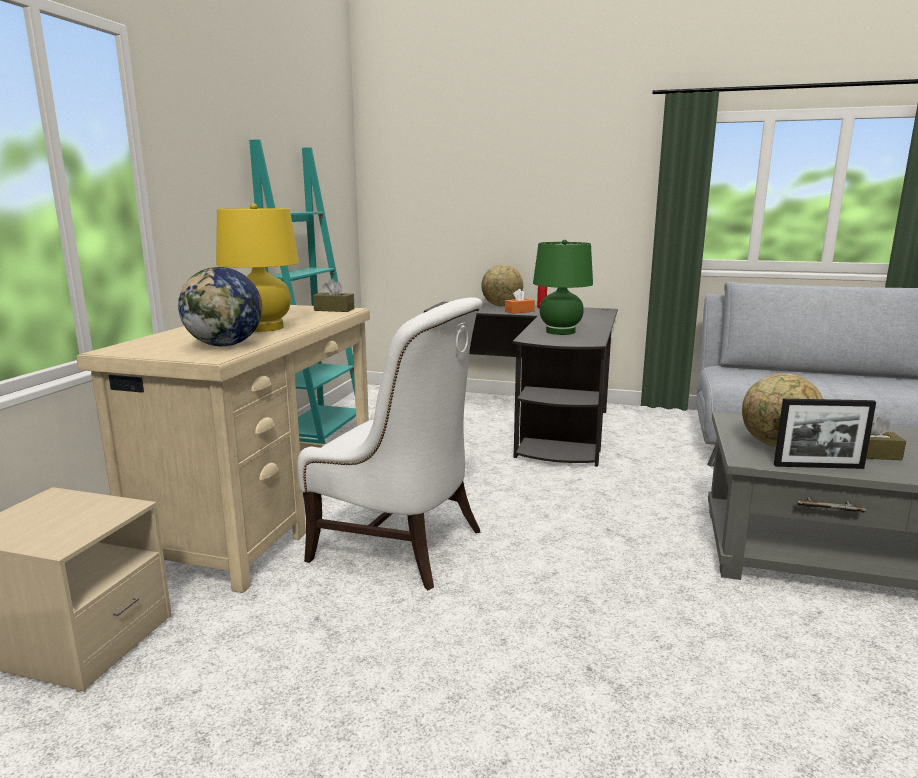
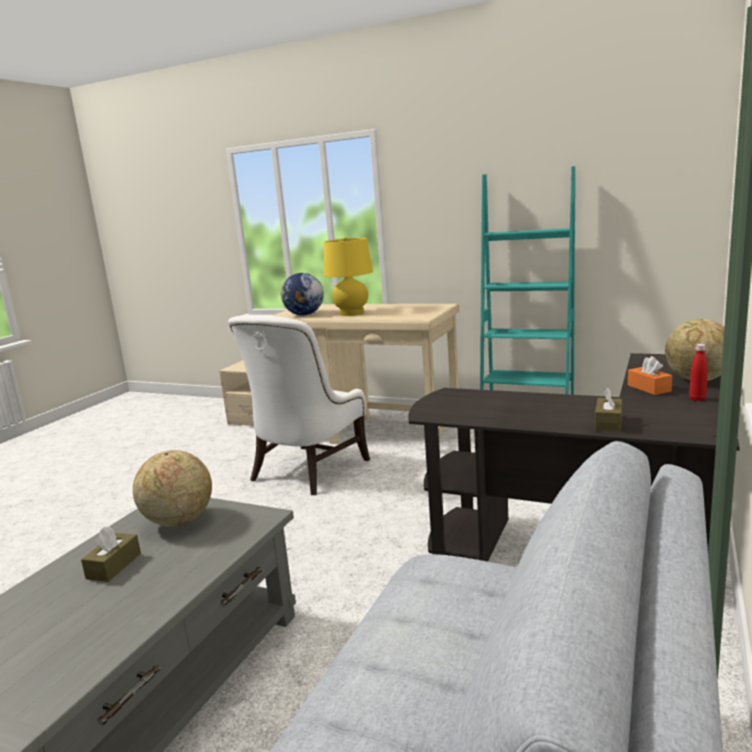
camera: 100 degrees right, 0 degrees up
brown tissue box [313,279,355,312] -> brown tissue box moved to [595,387,622,432]
green table lamp [533,239,593,335] -> none
picture frame [774,399,876,469] -> none

